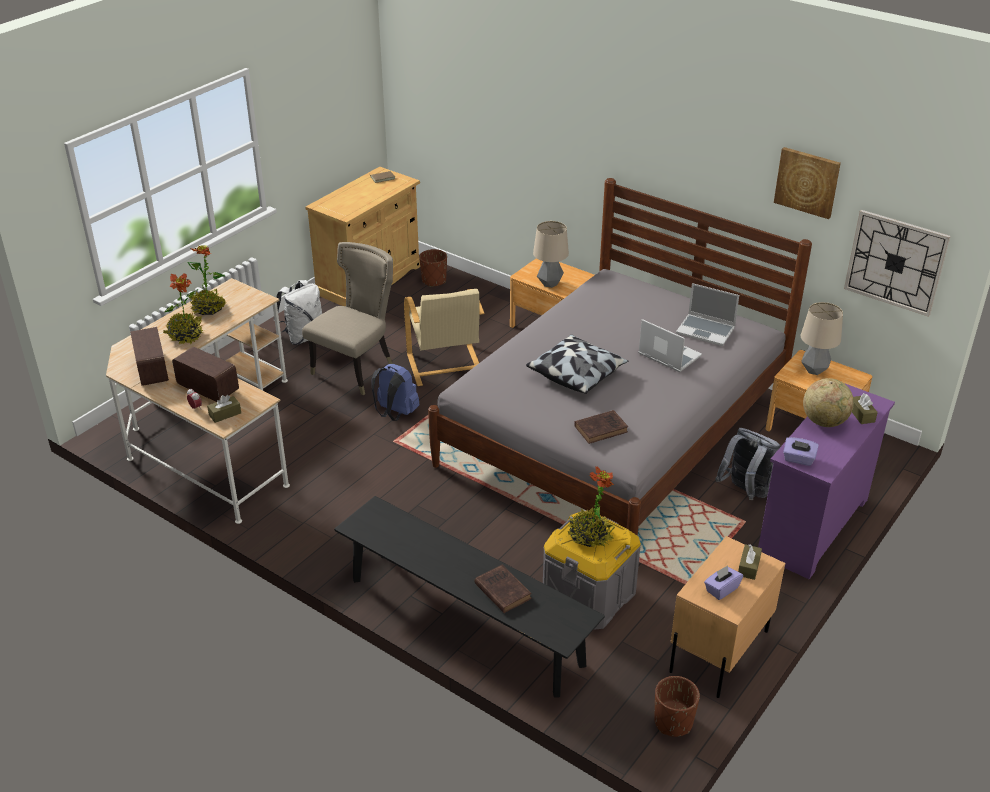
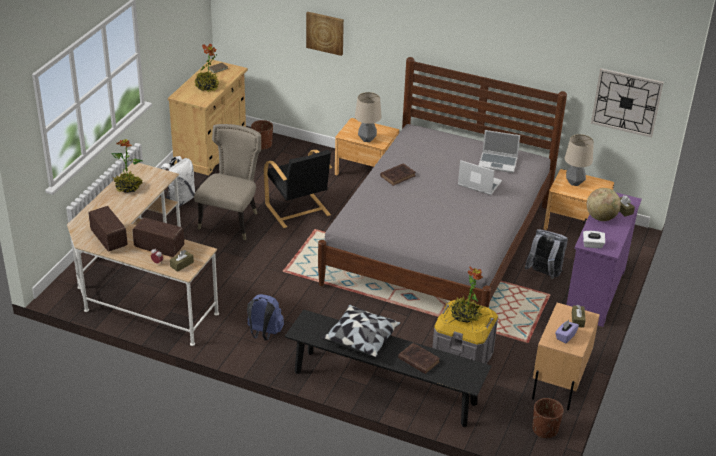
camera: 15 degrees left, 0 degrees up
potted plant [163,273,204,344] -> potted plant moved to [194,44,220,92]
blue backpack [372,364,420,421] -> blue backpack moved to [247,294,284,341]
beige armchair [404,289,484,386] -> black armchair [264,150,332,228]
pillow [526,335,629,394] -> pillow moved to [322,305,401,357]
brown book [574,410,628,444] -> brown book moved to [380,163,416,186]
picture [774,147,841,219] -> picture moved to [306,12,344,56]
purple tissue box [783,437,819,466] -> white tissue box [583,231,605,248]

